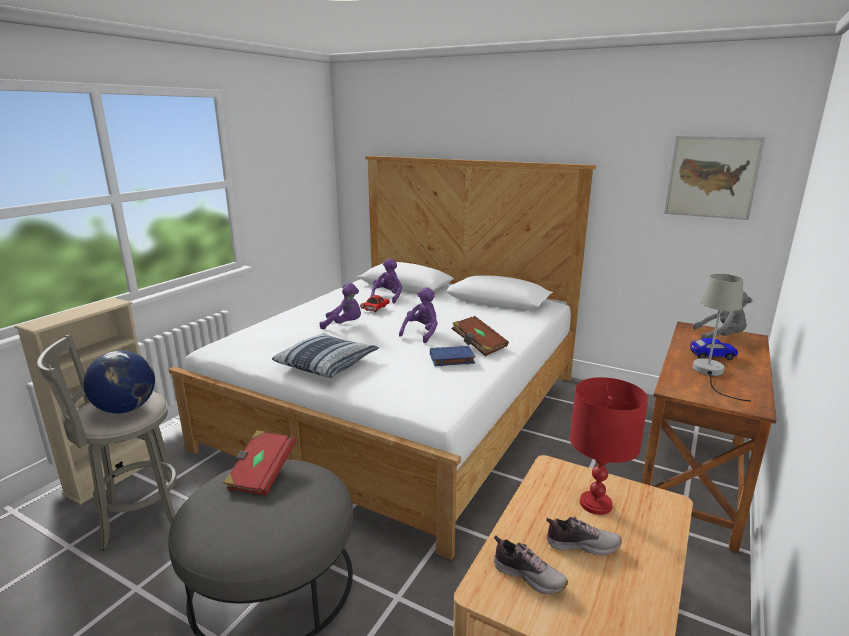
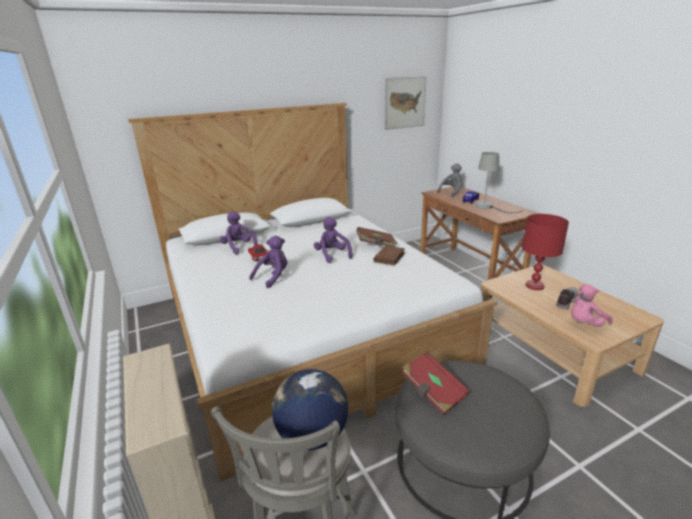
camera: 55 degrees left, 5 degrees up
pillow [272,333,379,378] -> none
blue book [430,346,475,366] -> brown book [373,245,405,266]
shoe [494,535,568,594] -> pink plush toy [571,284,612,327]

